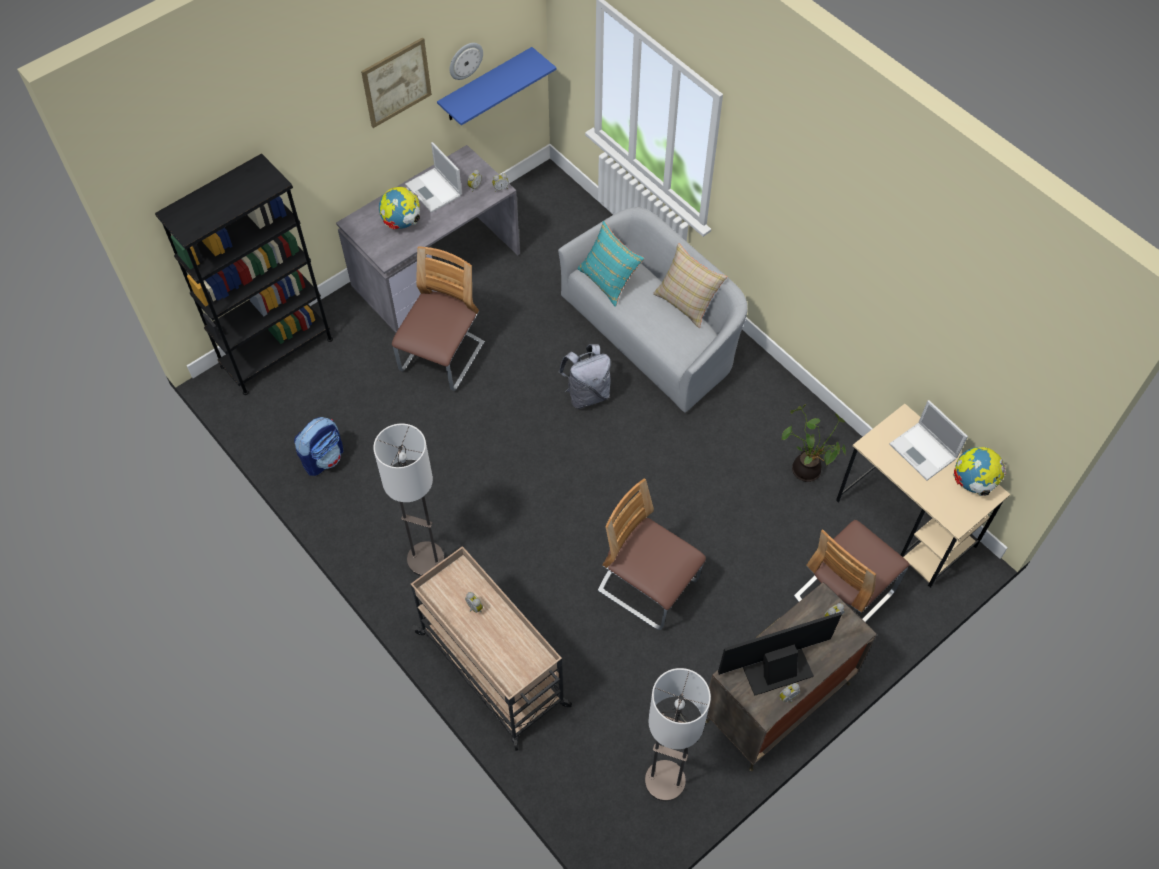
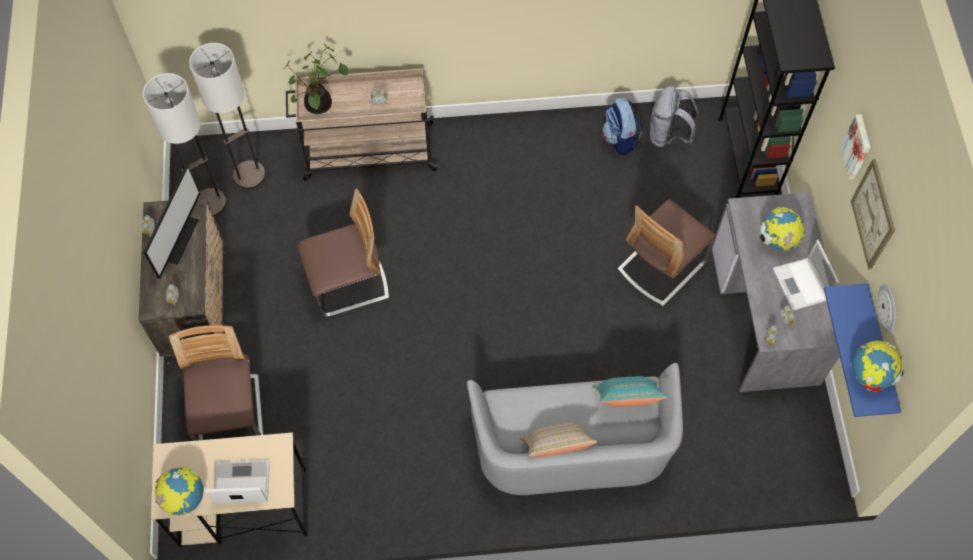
camera: 125 degrees right, 5 degrees up
floor lamp [373,424,444,576] -> floor lamp moved to [189,43,265,189]
chair [392,246,485,391] -> chair turned 75 degrees clockwise [617,200,716,306]
laptop [405,142,462,213] -> laptop turned 105 degrees counterclockwise [773,240,840,311]
grey backpack [559,344,611,409] -> grey backpack moved to [650,86,698,148]
potted plant [782,404,846,482] -> potted plant moved to [283,45,348,114]
none -> picture [840,114,871,180]
none -> globe [852,340,904,392]

